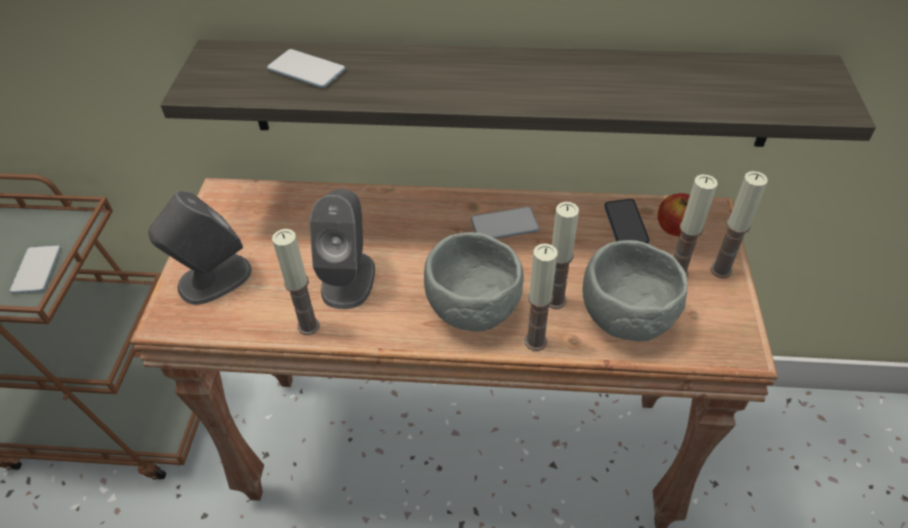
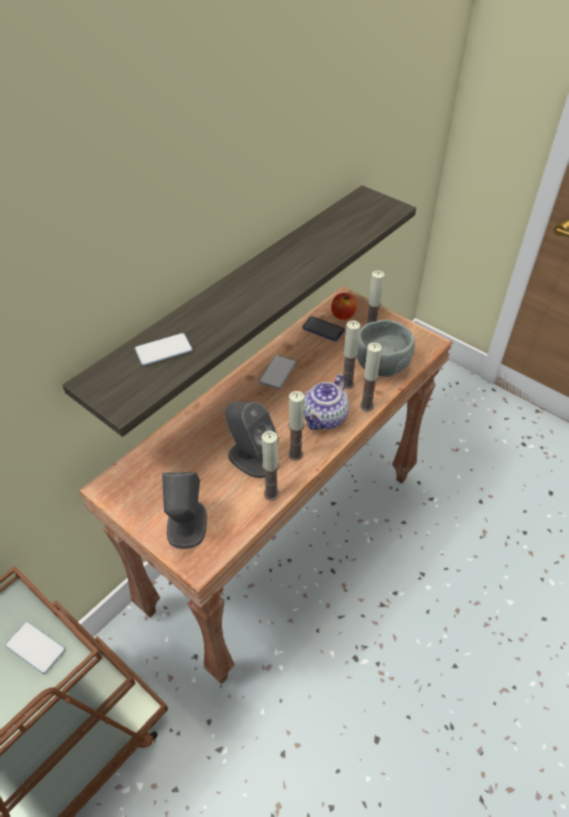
camera: 55 degrees left, 0 degrees up
grey bowl [424,232,524,332] -> teapot [304,374,349,430]
candle [710,171,768,278] -> candle moved to [288,391,304,460]

